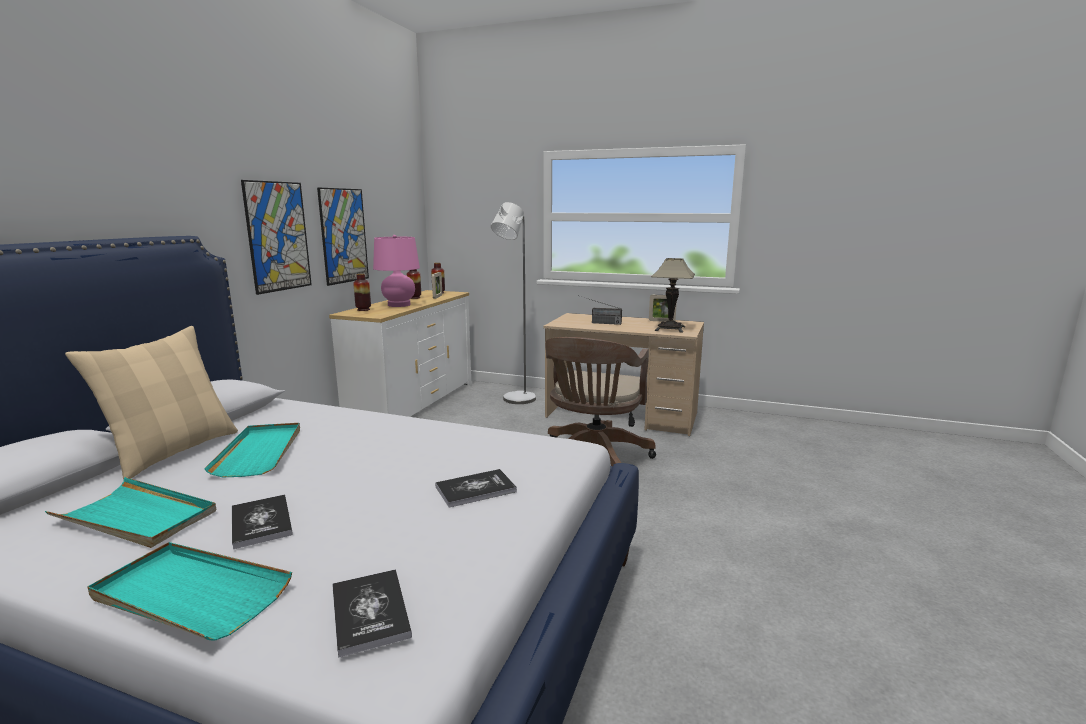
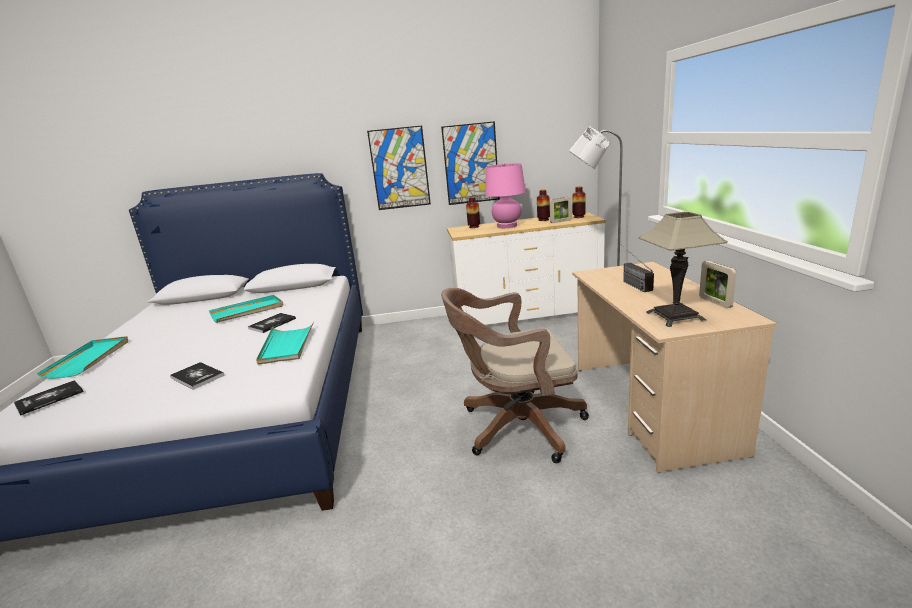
camera: 65 degrees right, 5 degrees up
turquoise tray [45,477,216,548] -> turquoise tray moved to [256,321,314,365]
beige pillow [65,326,238,480] -> none
book [232,494,292,549] -> book moved to [248,313,296,333]

